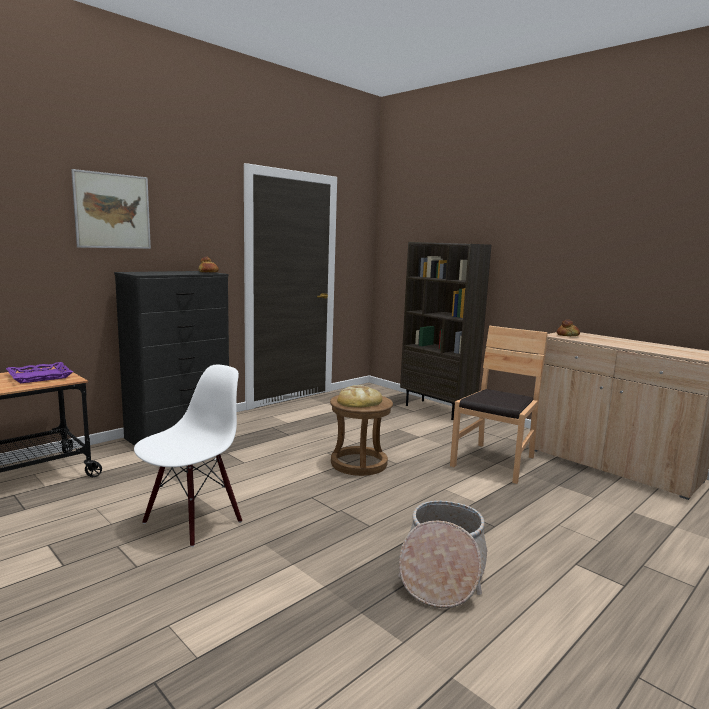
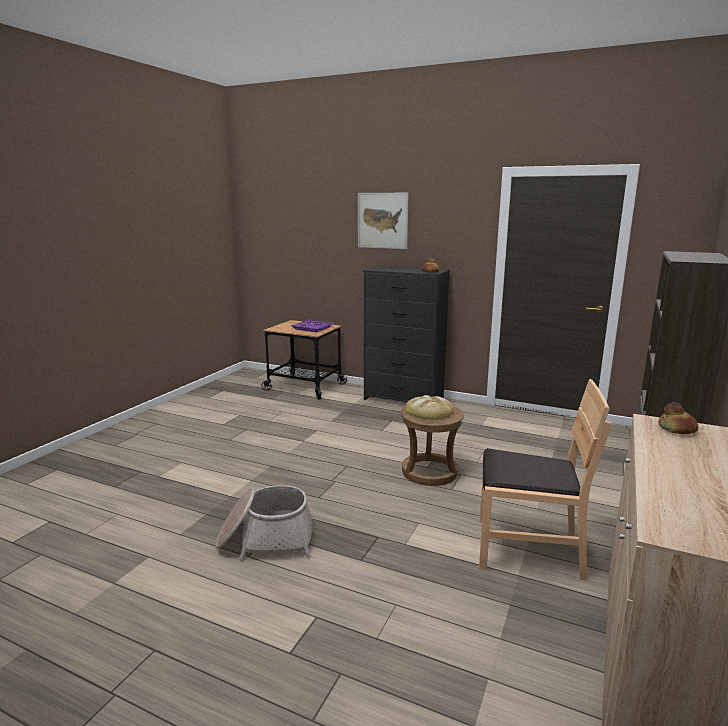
camera: 70 degrees right, 5 degrees up
white chair [134,365,242,547] -> none

